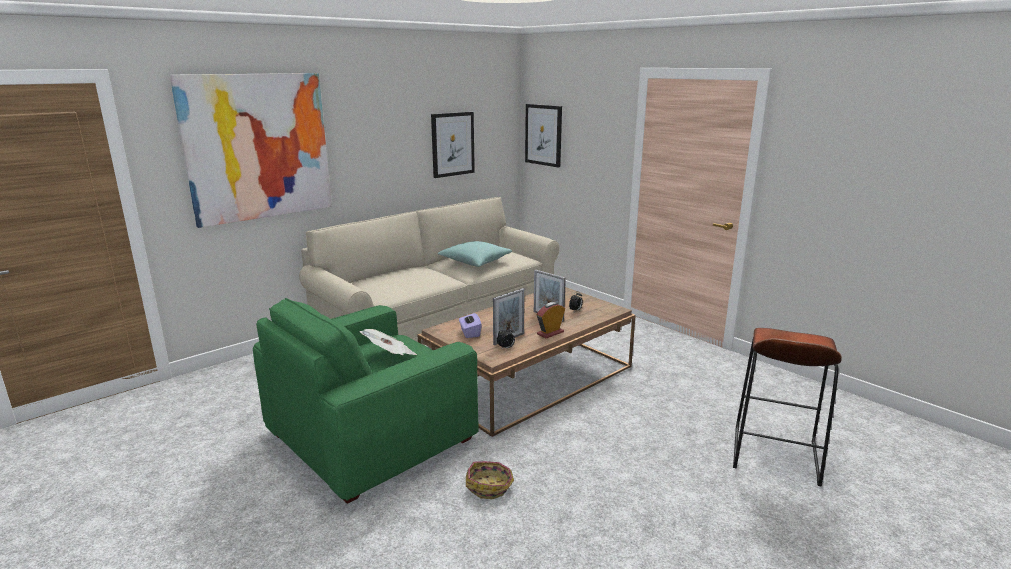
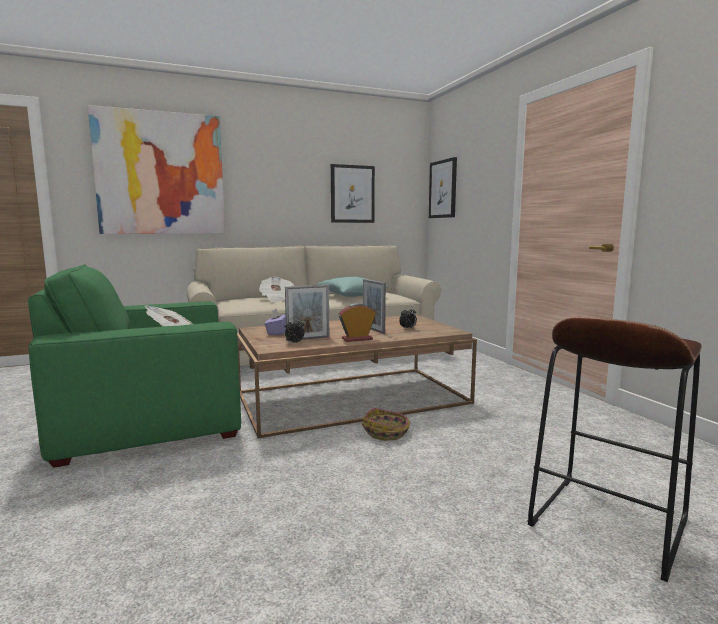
camera: 20 degrees right, 10 degrees down
basket [466,461,514,499] -> basket moved to [362,408,410,441]
none -> newspaper [259,277,294,302]

